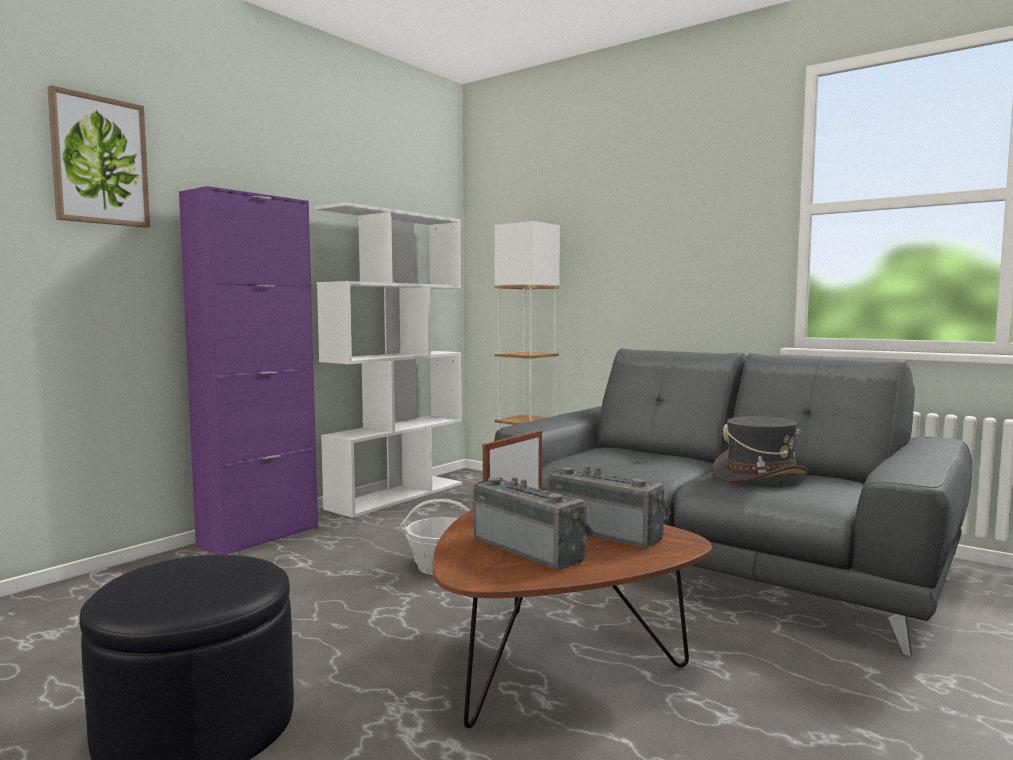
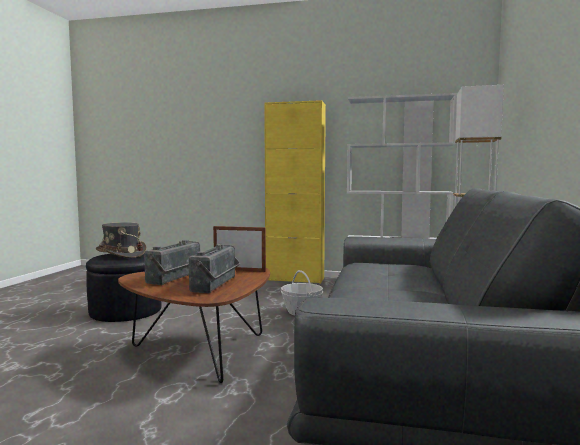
camera: 65 degrees right, 0 degrees up
picture [47,85,150,228] -> none
purple cabinet [179,186,318,555] -> yellow cabinet [264,100,326,284]
grey hat [713,416,809,483] -> grey hat moved to [96,222,147,258]

